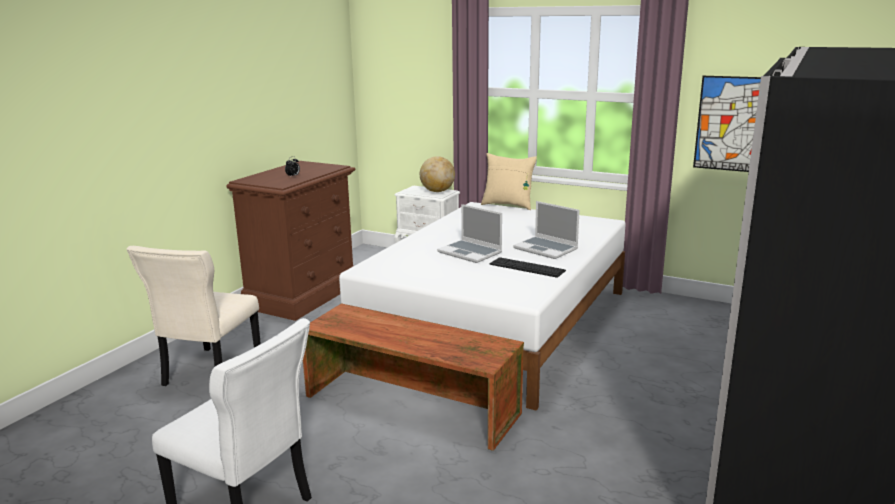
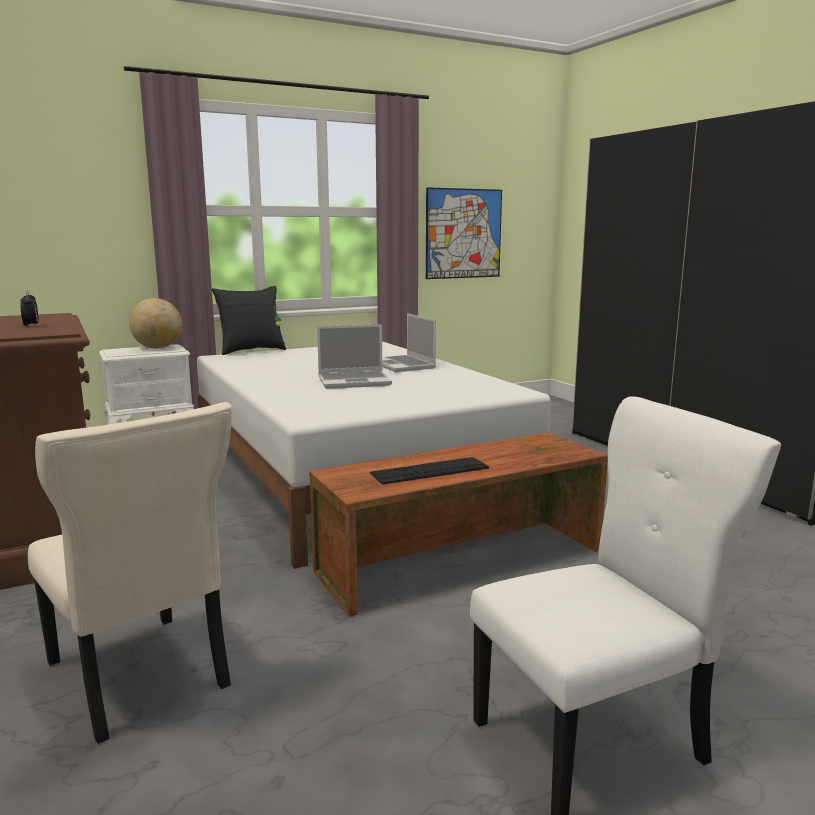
camera: 55 degrees left, 5 degrees down
beige pillow [481,153,537,210] -> black pillow [212,286,286,355]
keyboard [490,257,566,278] -> keyboard moved to [370,457,489,484]
laptop [513,201,580,259] -> laptop turned 75 degrees clockwise [382,313,436,372]

